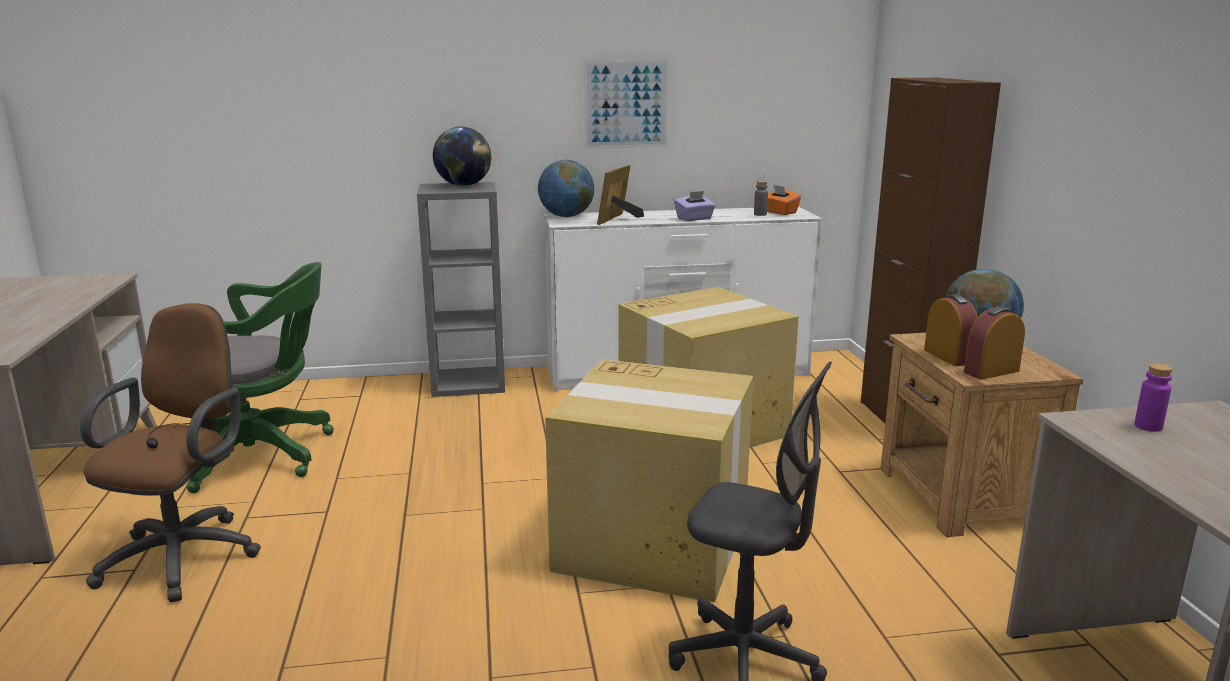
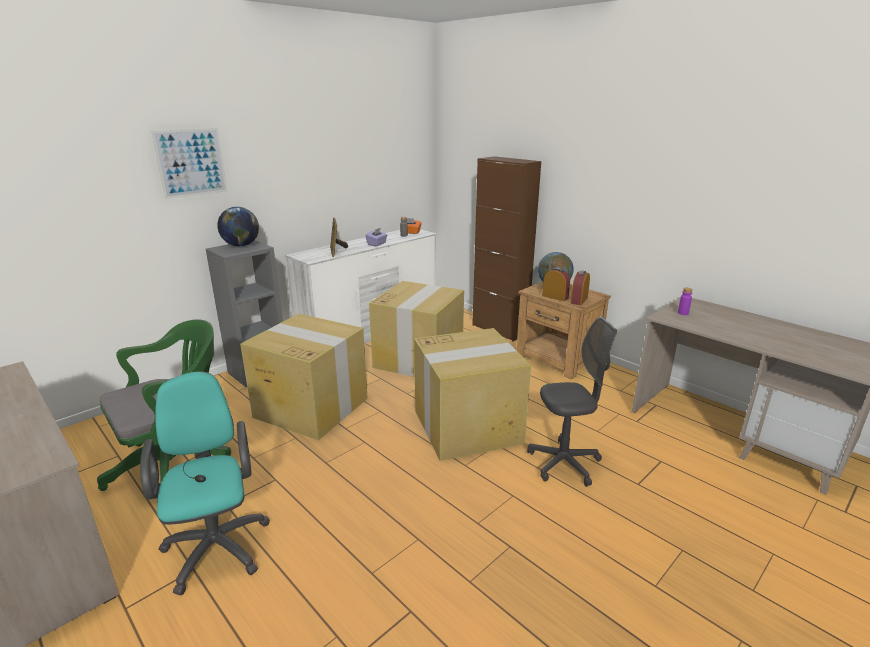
camera: 35 degrees left, 5 degrees up
brown office chair [80,303,261,602] -> turquoise office chair [140,371,270,595]
globe [538,160,594,217] -> none
picture [584,60,669,149] -> picture moved to [151,128,227,199]
none -> cardboard box [240,314,368,441]

